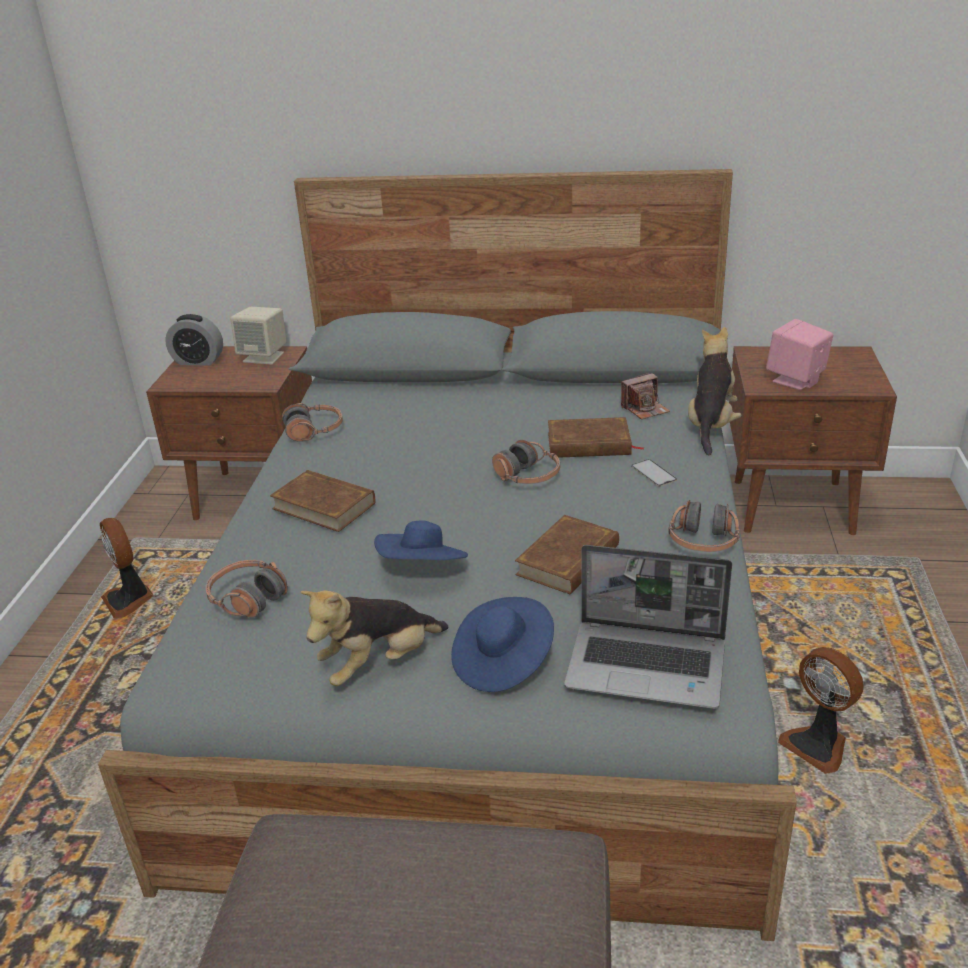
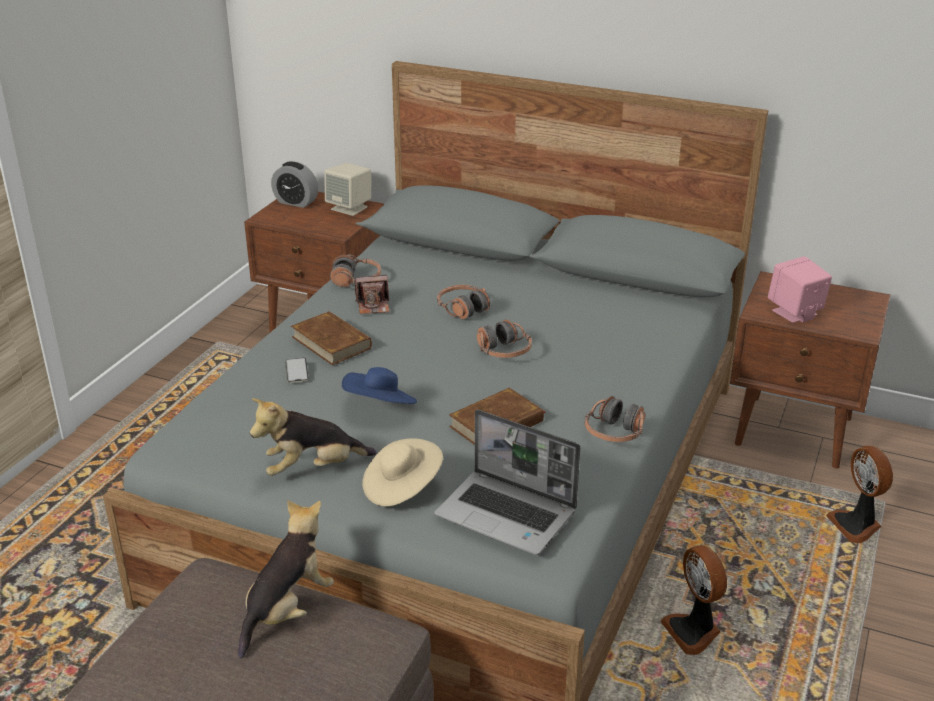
camera: 15 degrees right, 0 degrees up
fan [100,518,154,618] -> fan moved to [826,446,893,543]
headphones [205,560,288,618] -> headphones moved to [437,285,490,320]
blue hat [451,597,554,692] -> beige hat [362,438,443,506]
brown book [548,417,645,458] -> none
camera [621,373,670,420] -> camera moved to [355,274,390,314]
phone [631,459,677,487] -> phone moved to [285,358,309,383]
plush toy [688,327,741,456] -> plush toy moved to [238,500,334,659]

